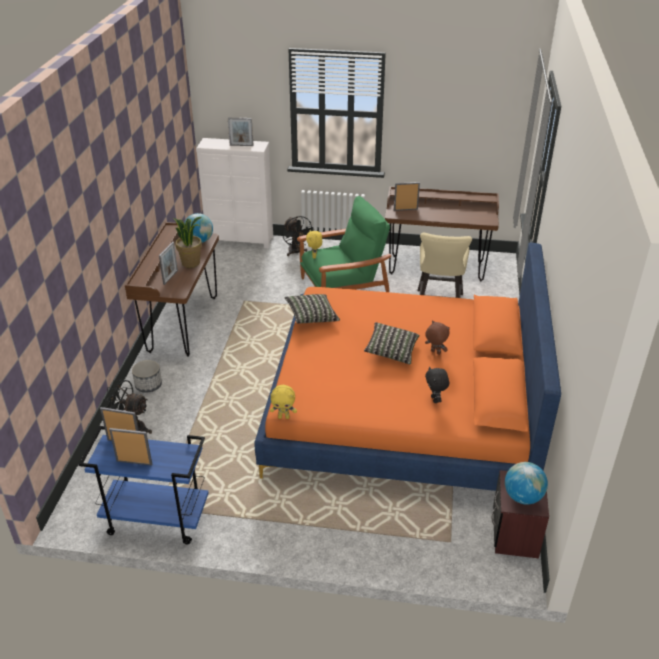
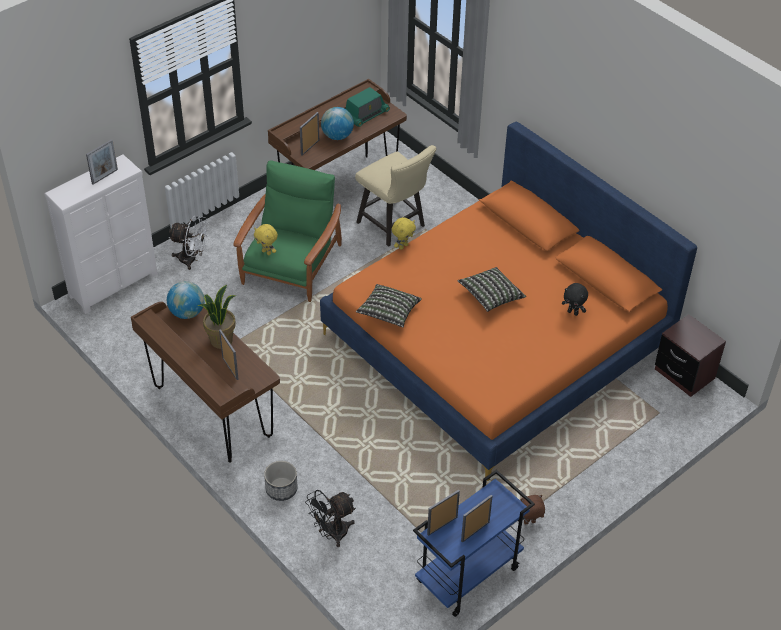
camera: 50 degrees left, 10 degrees up
yellow plush toy [270,385,297,419] -> yellow plush toy moved to [392,217,416,250]
black fan [282,216,314,256] -> white fan [168,215,209,270]
brown plush toy [425,320,450,355] -> brown plush toy moved to [518,495,545,525]
globe [505,462,548,505] -> globe moved to [321,107,354,140]
none -> radio [345,87,390,127]

